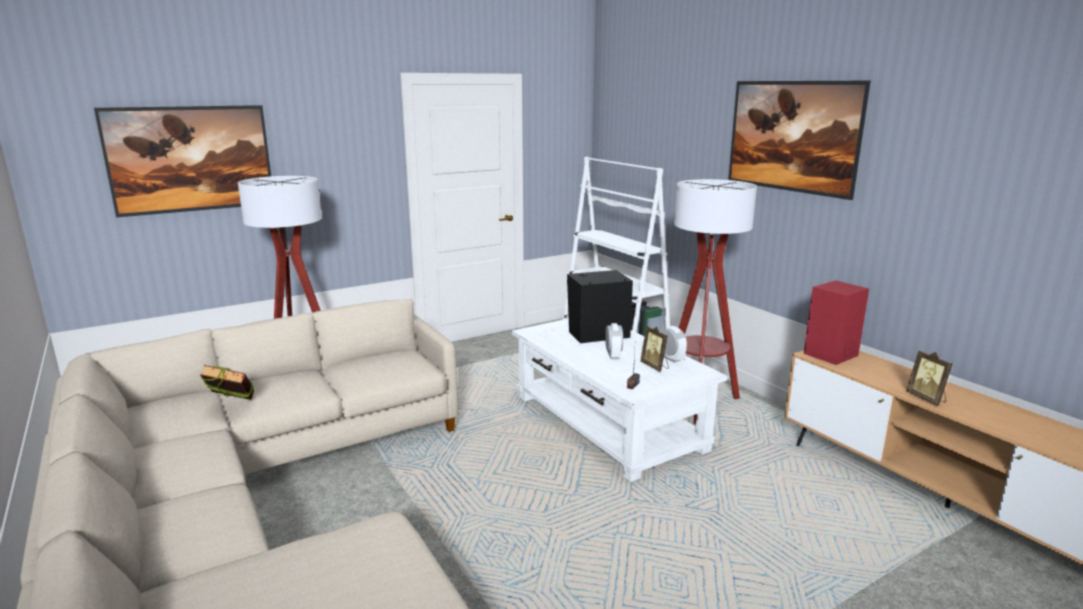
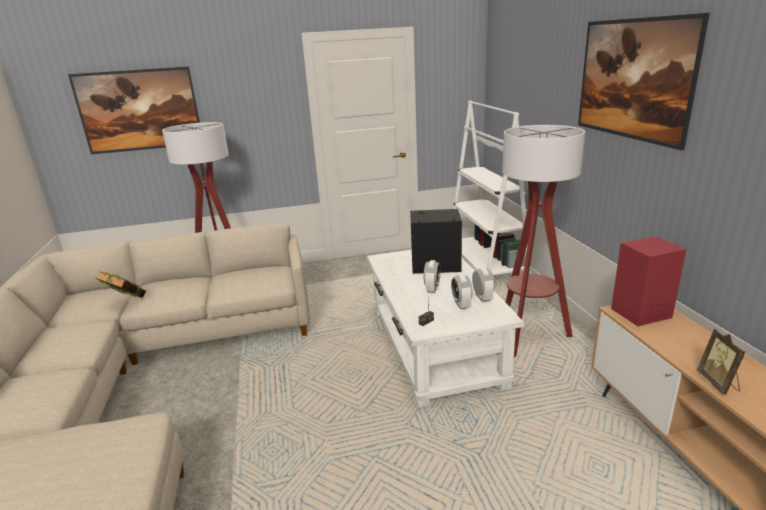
camera: 20 degrees right, 5 degrees up
picture frame [640,326,669,372] -> alarm clock [451,274,473,309]

